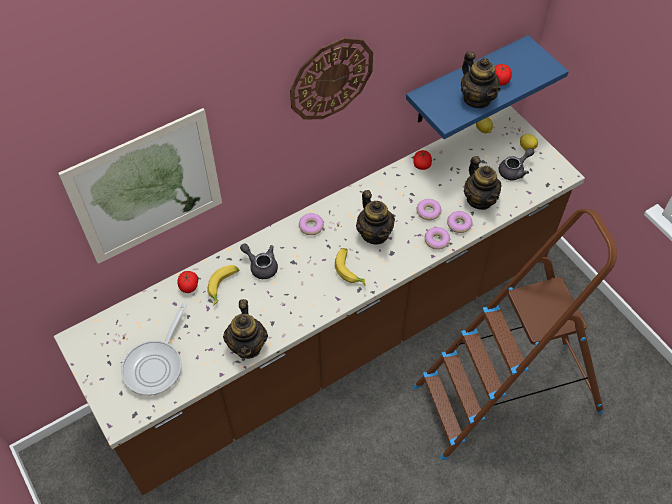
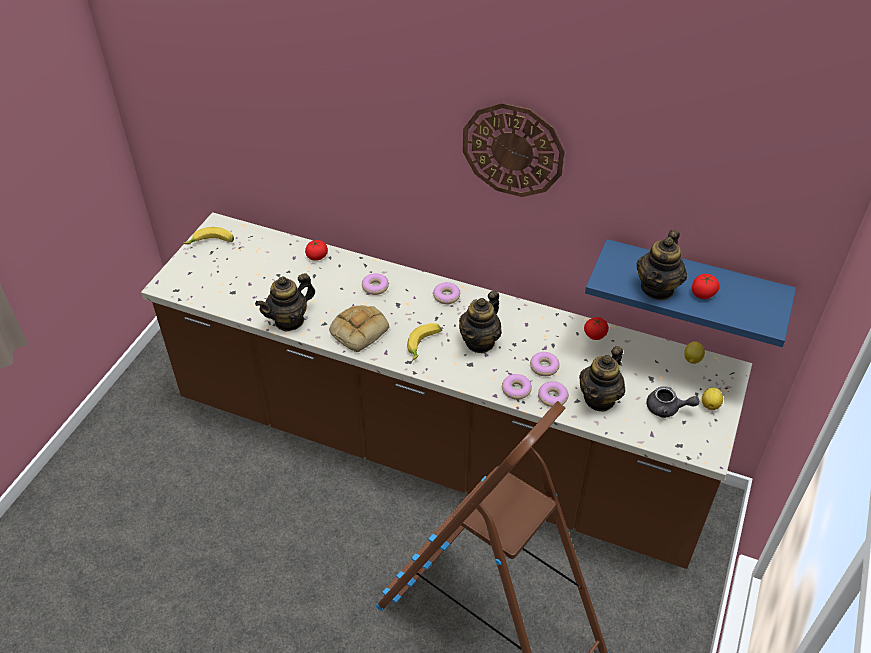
camera: 55 degrees right, 10 degrees down
picture [58,108,222,264] -> none
frying pan [121,303,187,396] -> none
banana [207,265,239,306] -> banana moved to [183,227,234,244]
grey teapot [240,243,278,279] -> donut [362,273,389,295]
none -> bread [329,305,389,352]

